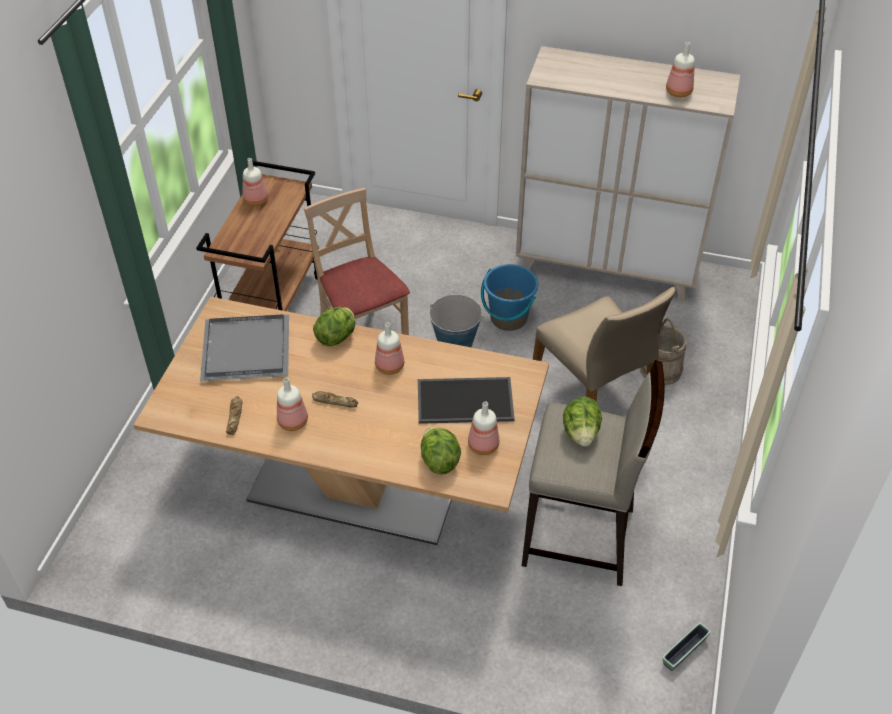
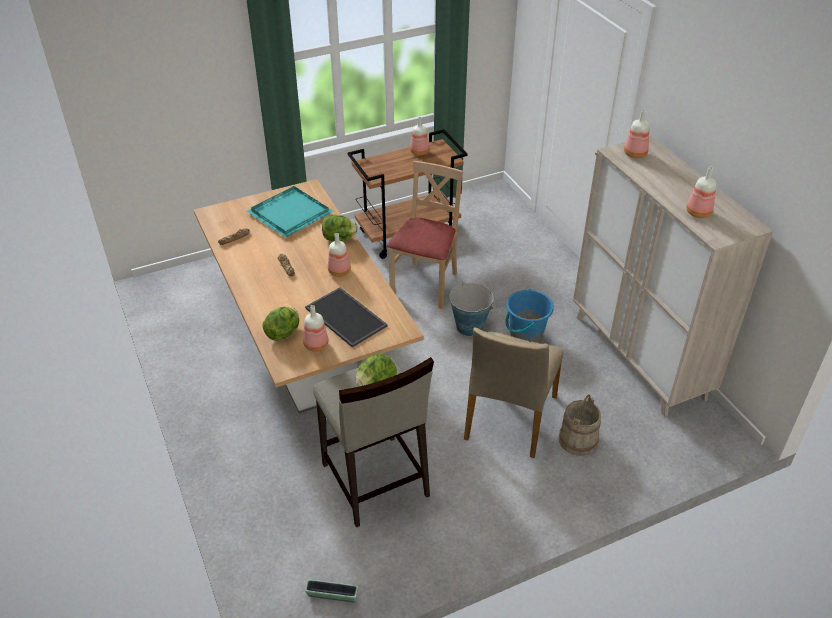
camera: 50 degrees right, 5 degrees down
grey tray [200,314,289,381] -> turquoise tray [247,186,334,238]
bottle [277,378,308,431] -> bottle moved to [624,110,649,158]

